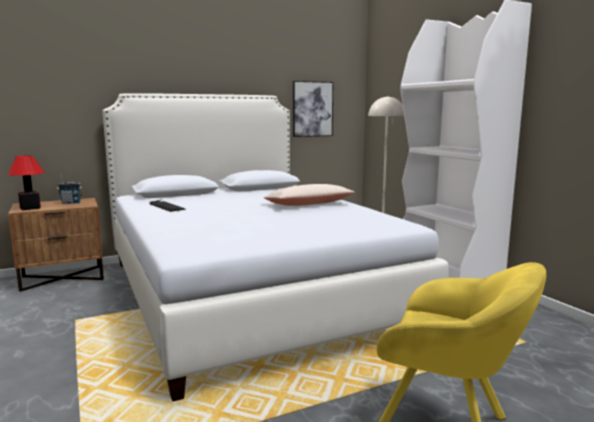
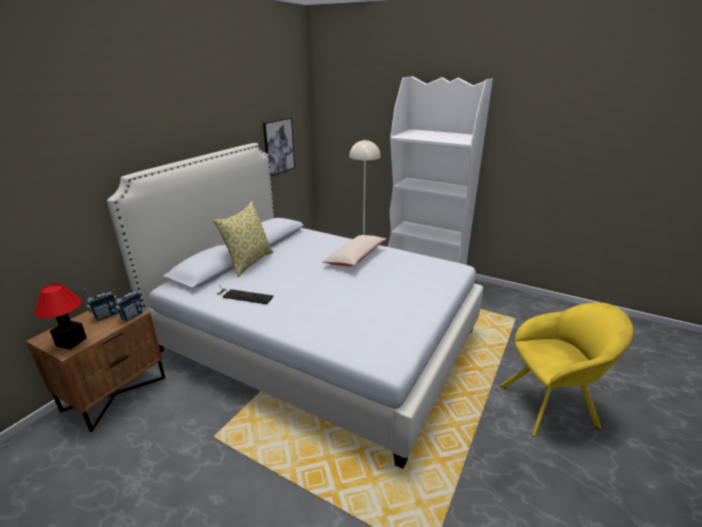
camera: 35 degrees left, 15 degrees up
none -> radio [113,289,143,321]
none -> pillow [213,201,273,277]

